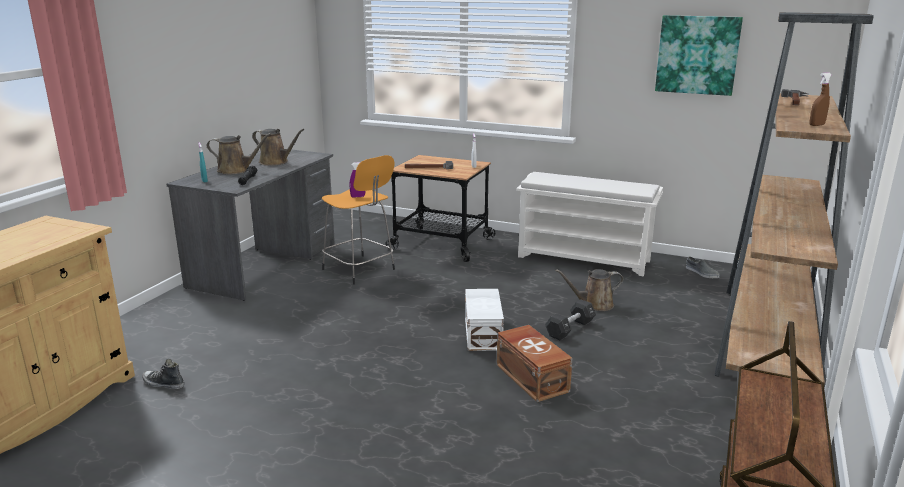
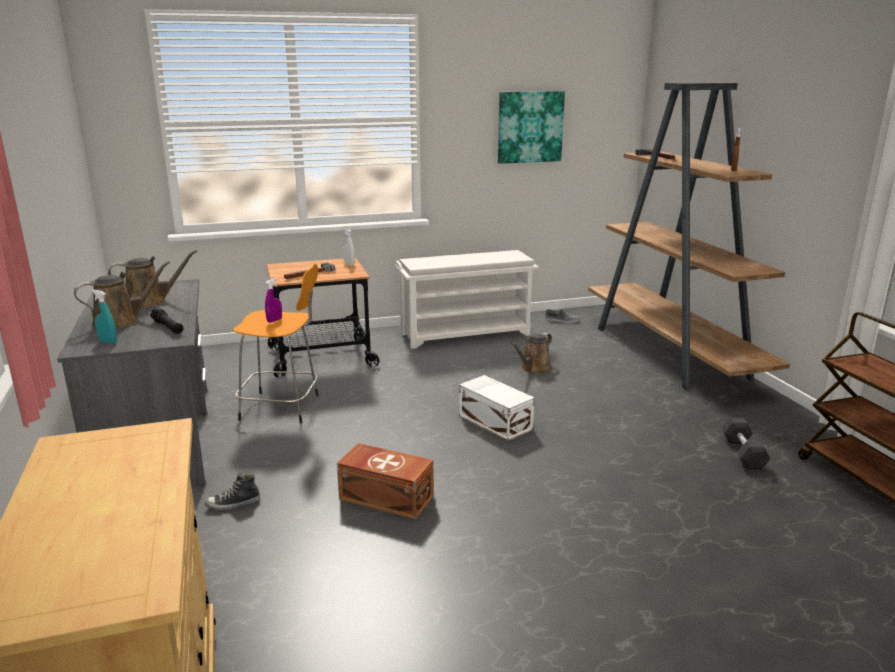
camera: 40 degrees left, 0 degrees up
shoe [142,359,184,389] -> shoe moved to [205,473,260,510]
brown storage box [497,325,572,402] -> brown storage box moved to [337,443,434,520]
black dumbbell [545,300,596,340] -> black dumbbell moved to [722,418,771,470]

